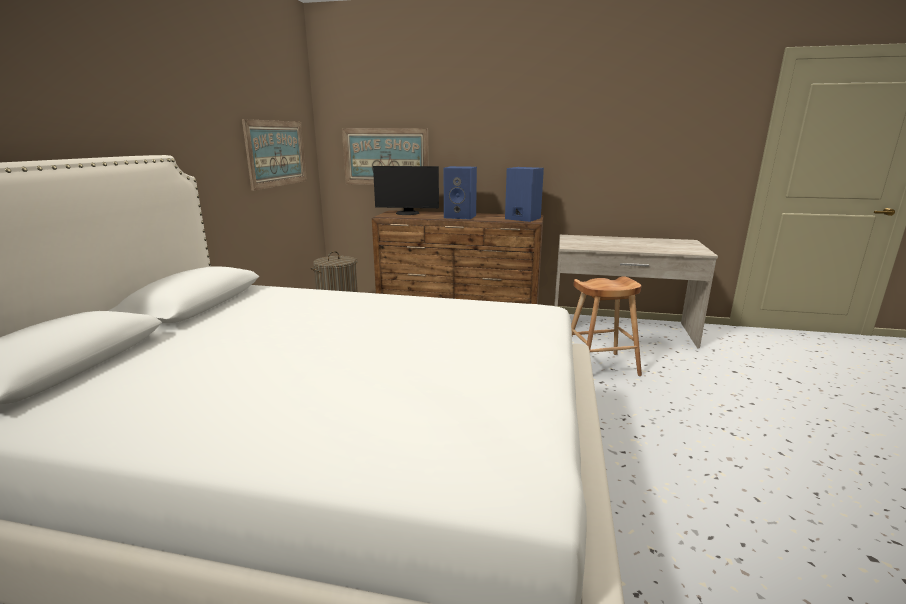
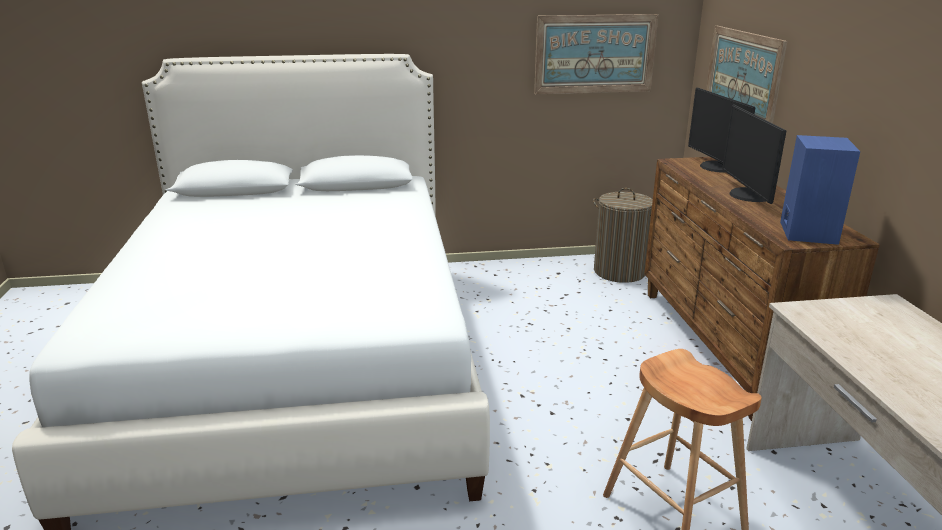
camera: 70 degrees right, 5 degrees up
blue speaker [444,166,477,219] -> monitor [722,105,786,204]

